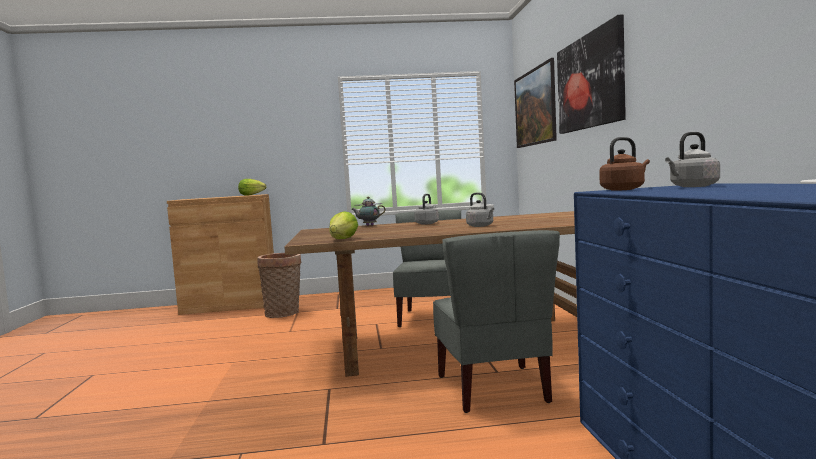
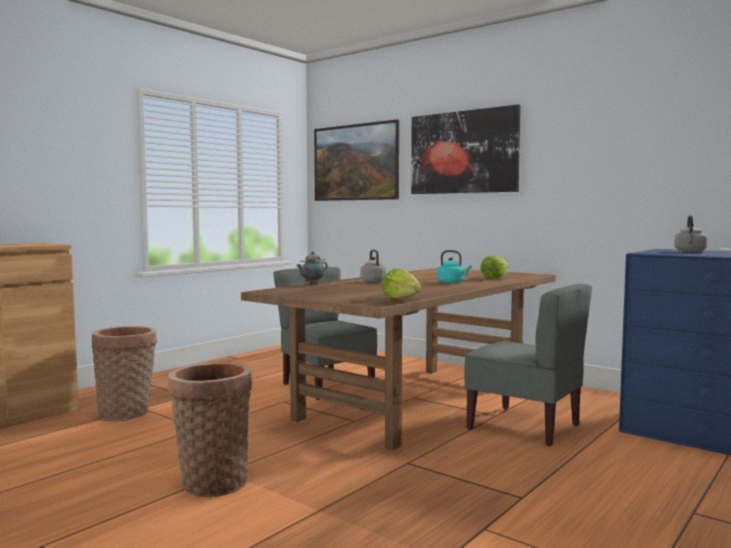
camera: 45 degrees left, 0 degrees up
lettuce [238,179,266,196] -> lettuce moved to [480,256,509,279]
grey kettle [466,193,494,227] -> turquoise kettle [438,250,472,283]
brown kettle [599,137,650,191] -> none
none -> basket [168,362,252,497]

